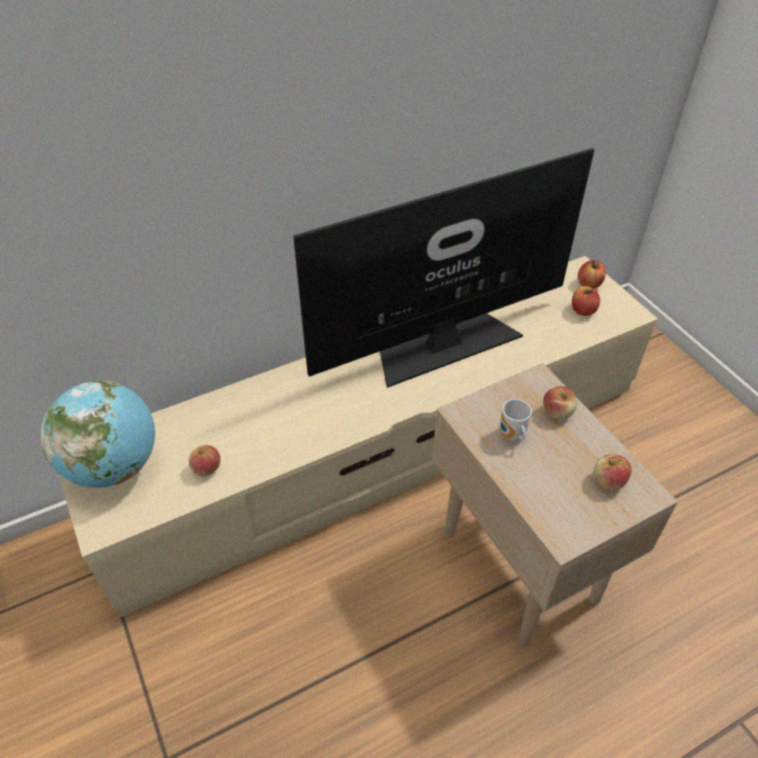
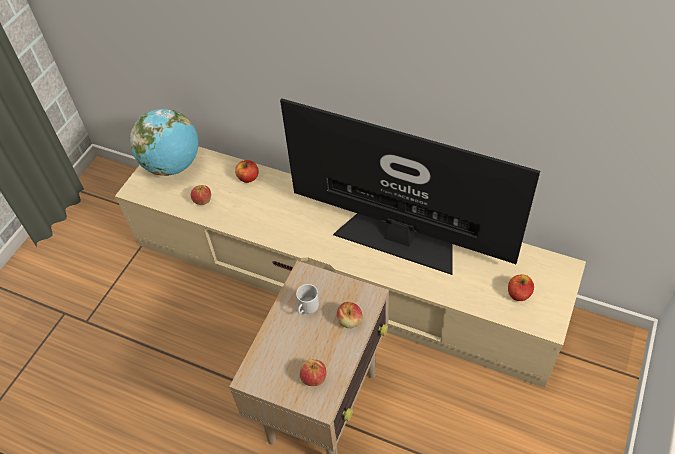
camera: 55 degrees right, 5 degrees up
apple [578,260,606,288] -> apple moved to [235,160,259,183]

